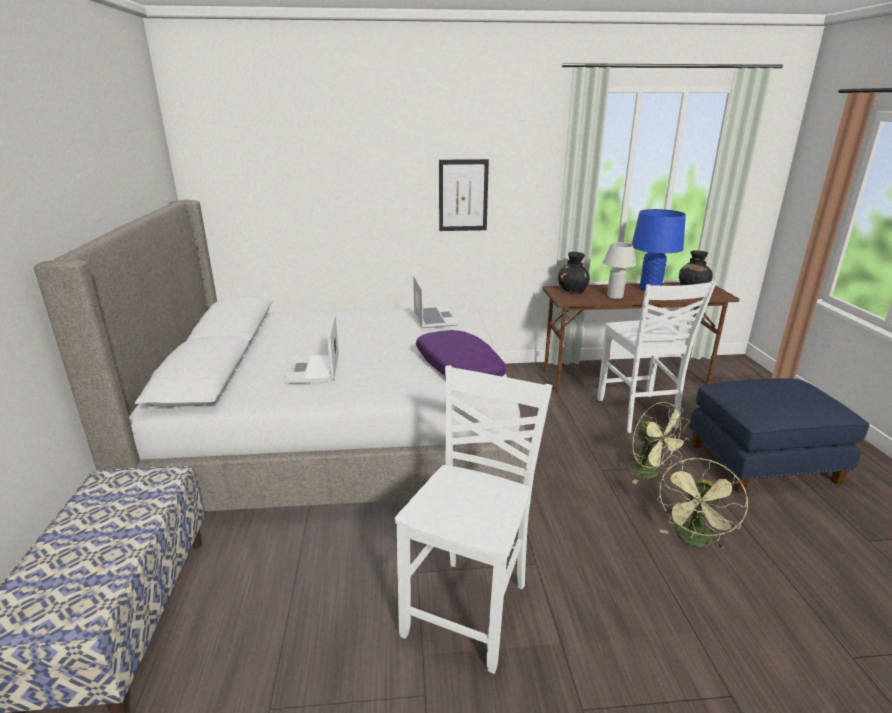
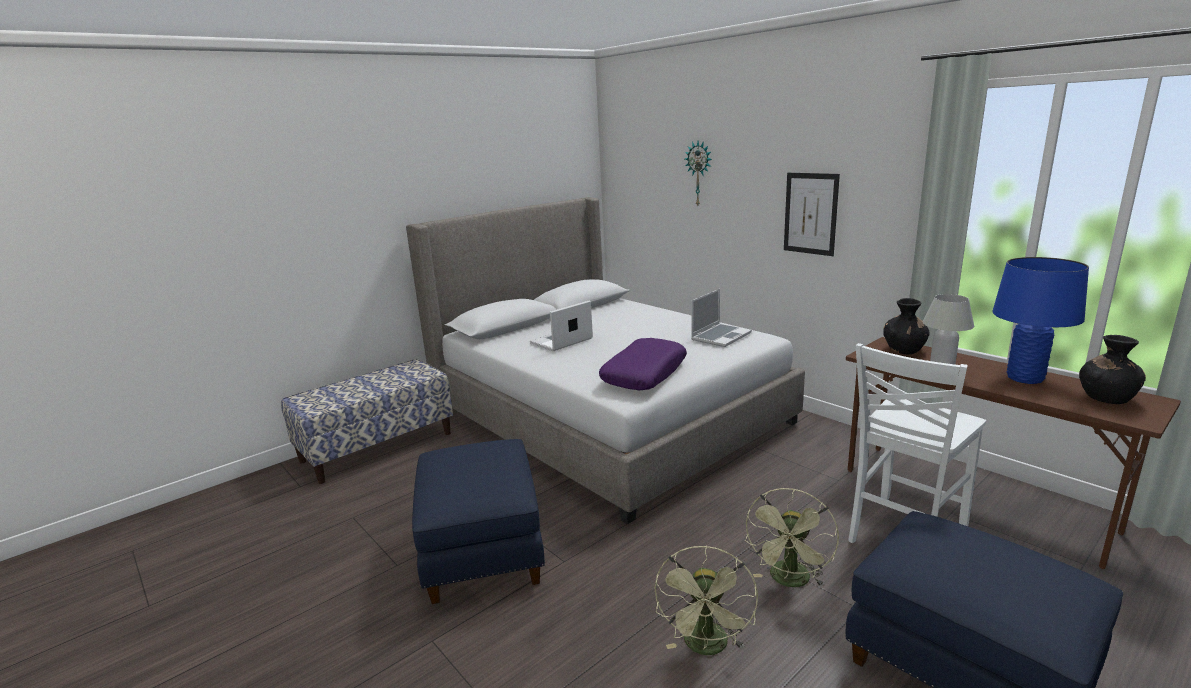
camera: 55 degrees right, 5 degrees down
white chair [395,365,552,674] -> blue ottoman [412,439,545,604]
green fan [657,458,748,549] -> green fan turned 75 degrees counterclockwise [654,545,758,655]
none -> wall clock [685,141,712,206]

